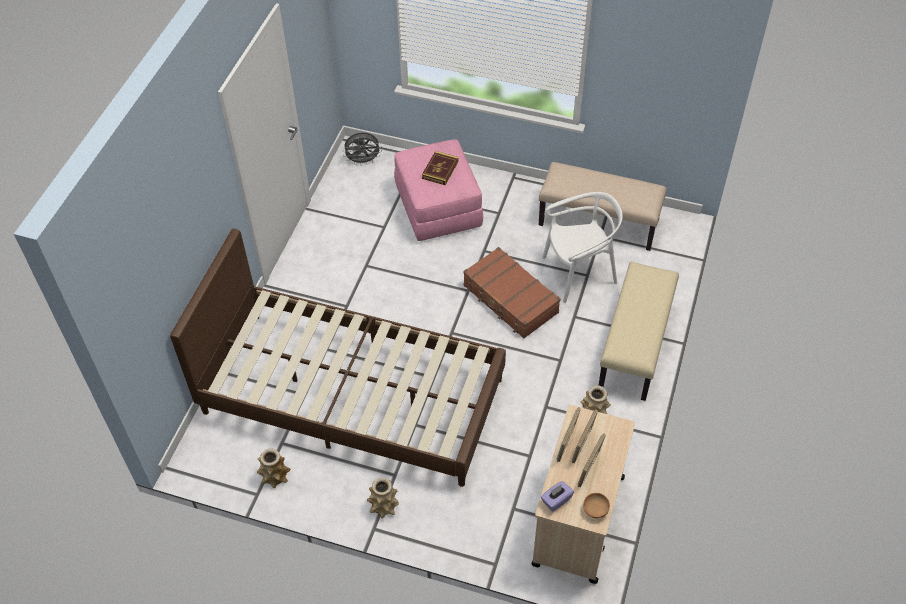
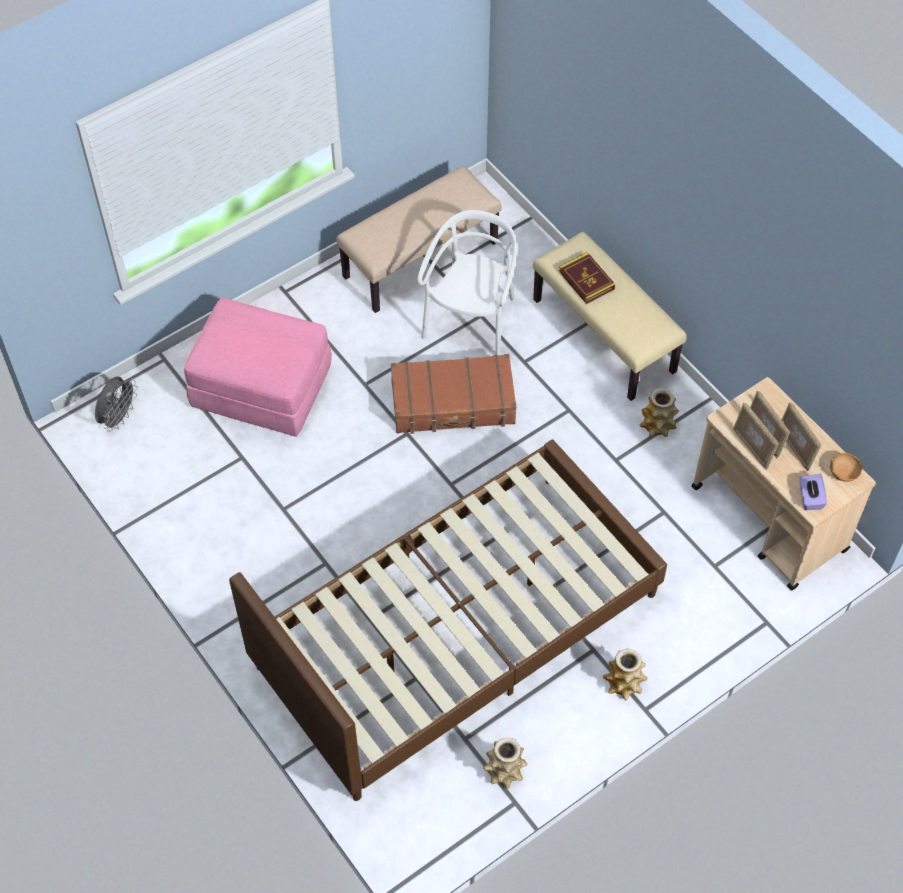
camera: 55 degrees left, 5 degrees up
book [422,151,459,185] -> book moved to [559,252,615,304]

